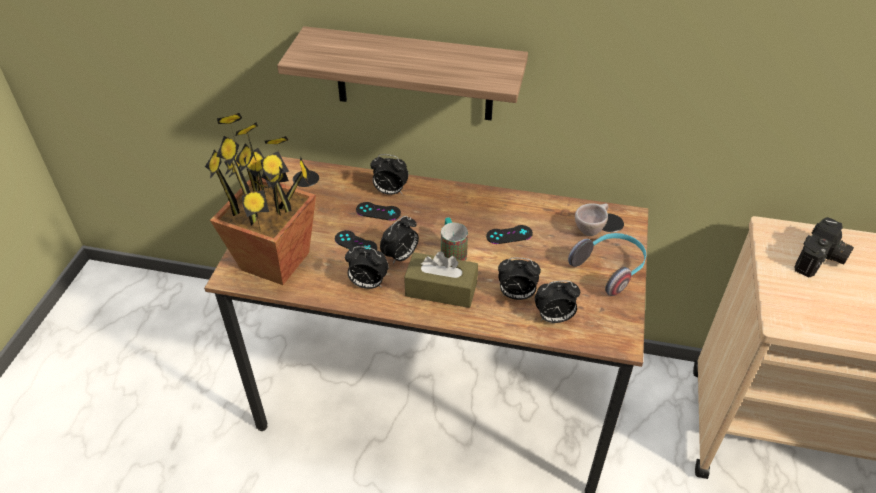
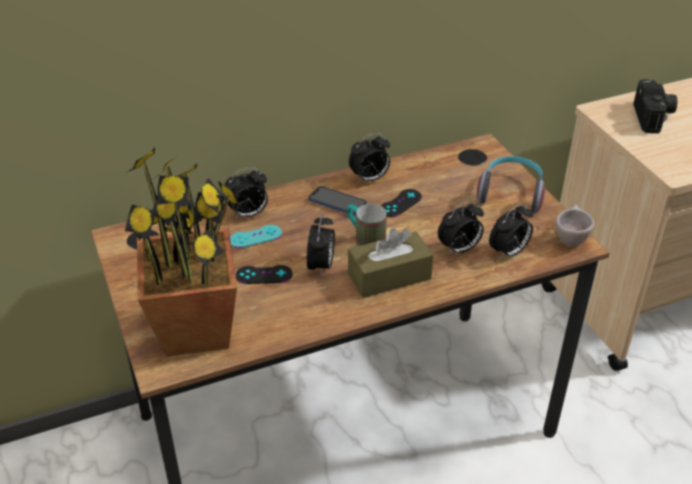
camera: 35 degrees left, 5 degrees down
shelf [277,26,528,120] -> none
alarm clock [345,246,389,289] -> alarm clock moved to [349,133,390,183]
black game controller [356,202,401,220] -> turquoise game controller [230,225,282,248]
beige cup [575,203,608,236] -> beige cup moved to [555,205,594,247]
none -> phone [308,186,367,216]

